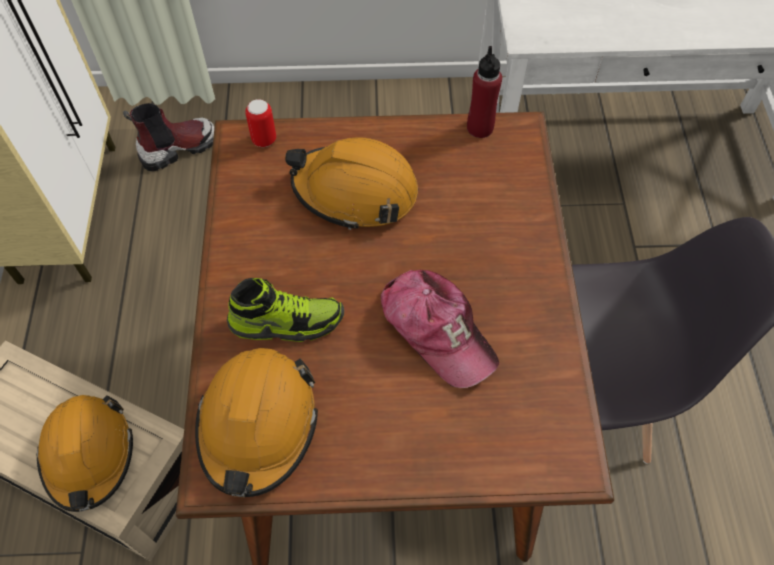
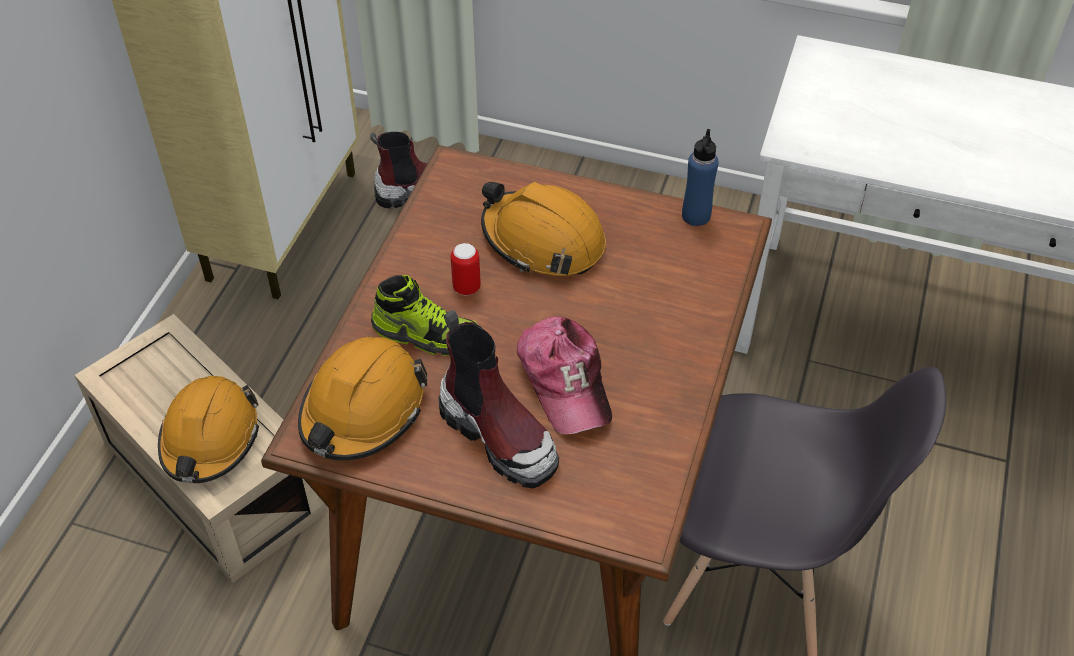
camera: 20 degrees right, 10 degrees down
can [245,99,276,147] -> can moved to [451,243,481,295]
red bottle [467,46,502,138] -> blue bottle [682,129,719,226]
none -> boot [438,310,559,488]

